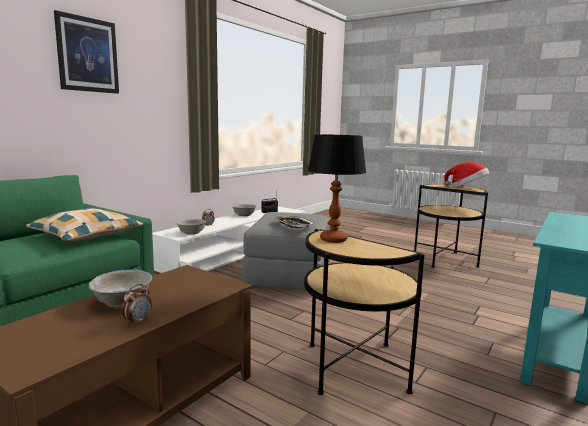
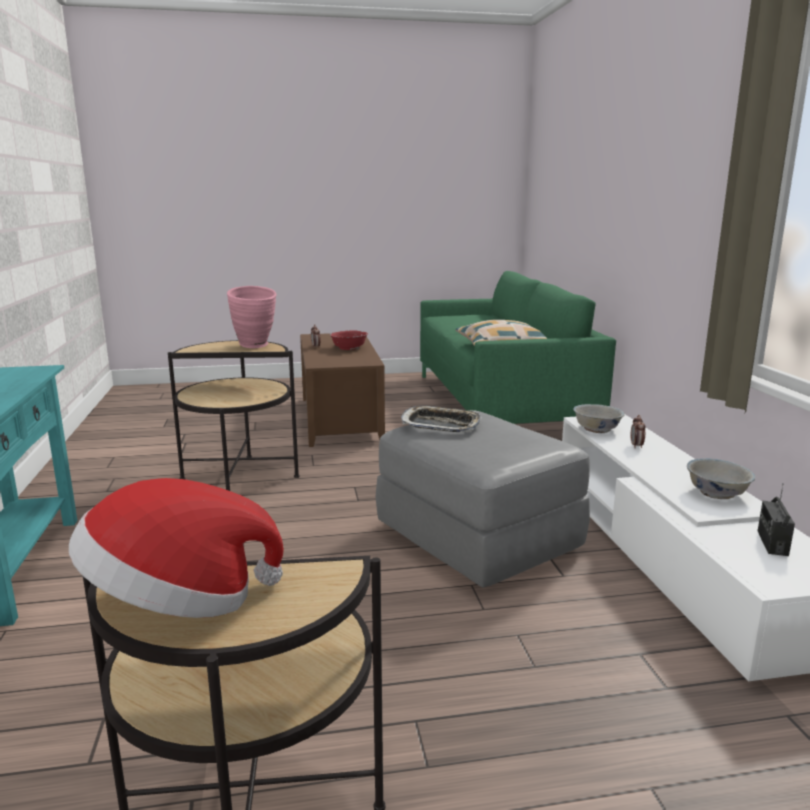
camera: 135 degrees right, 5 degrees up
picture [54,10,119,94] -> none
white bowl [89,269,152,308] -> red bowl [330,331,368,350]
table lamp [308,134,366,243] -> pink vase [227,286,277,348]

